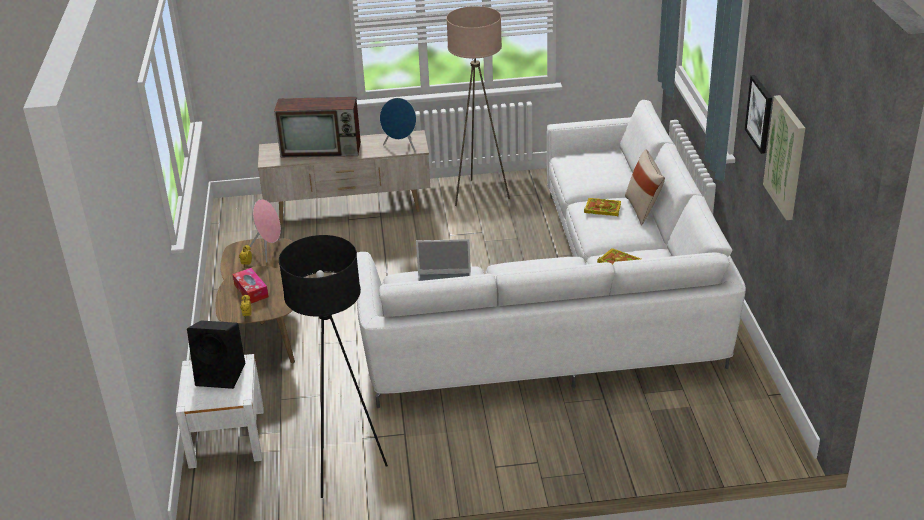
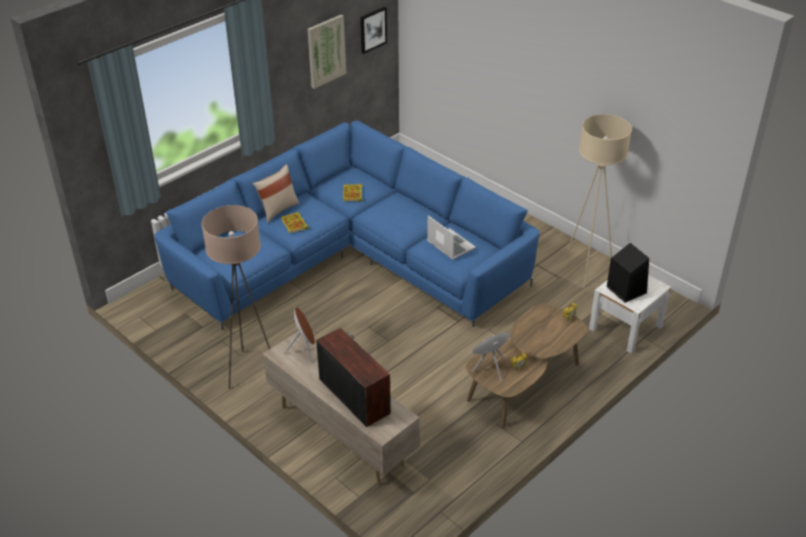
camera: 130 degrees left, 5 degrees up
tissue box [232,268,269,303] -> none
black floor lamp [279,235,388,498] -> beige floor lamp [565,114,632,288]
white sofa [357,100,746,408] -> blue sofa [154,121,540,330]
blue speaker [380,98,416,152] -> brown speaker [284,307,315,363]
picture [745,75,772,154] -> picture moved to [361,7,387,54]

